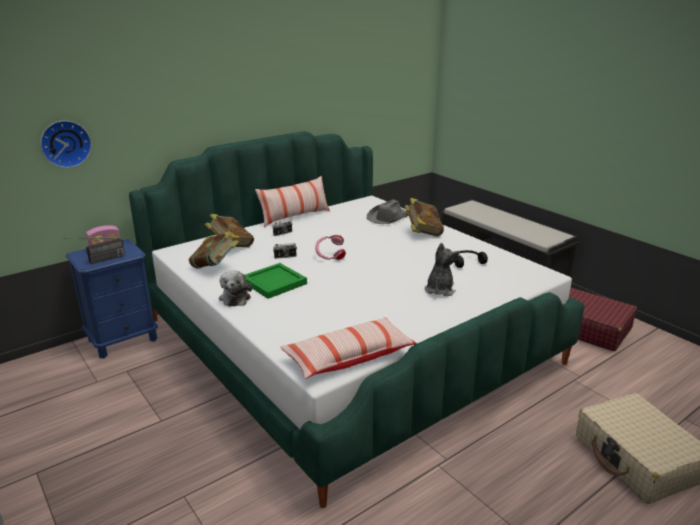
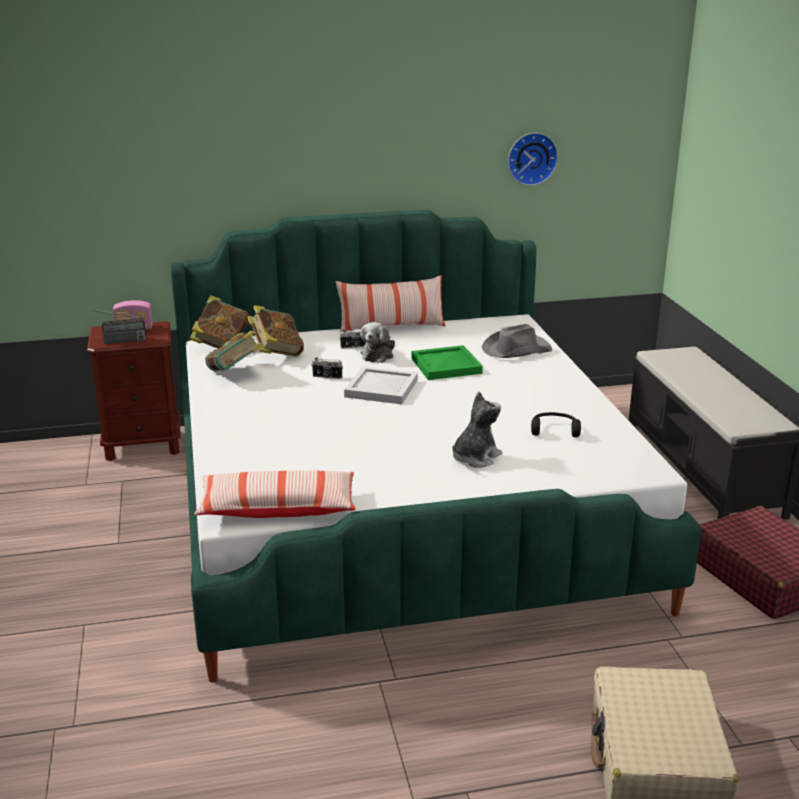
camera: 25 degrees right, 0 degrees up
wall clock [40,121,92,168] -> wall clock moved to [508,133,558,186]
blue nightstand [66,239,158,359] -> brown nightstand [87,321,181,461]
plush toy [219,270,252,307] -> plush toy moved to [360,322,395,363]
green tray [245,263,307,299] -> green tray moved to [411,345,483,380]
pink headphones [315,235,346,260] -> white tray [344,366,418,404]
book [405,198,444,237] -> book moved to [190,295,249,349]

